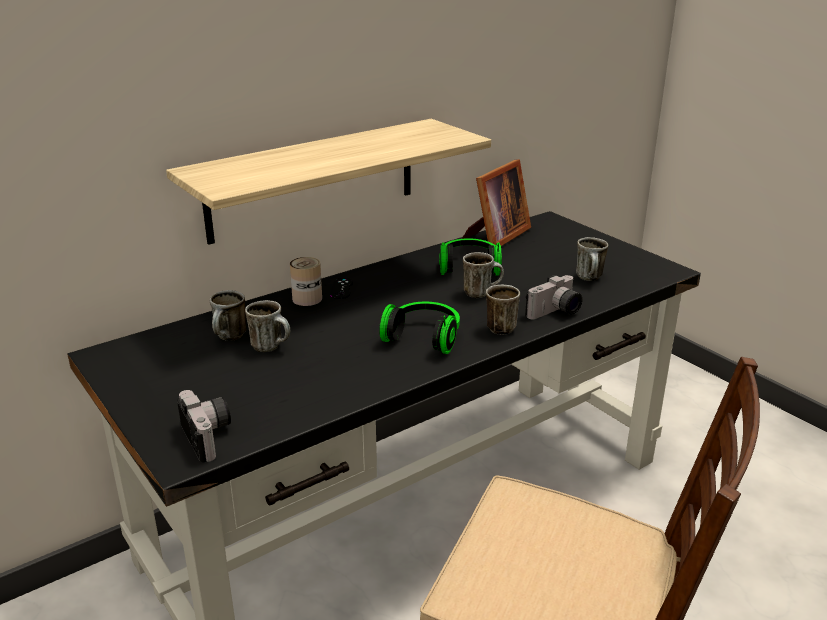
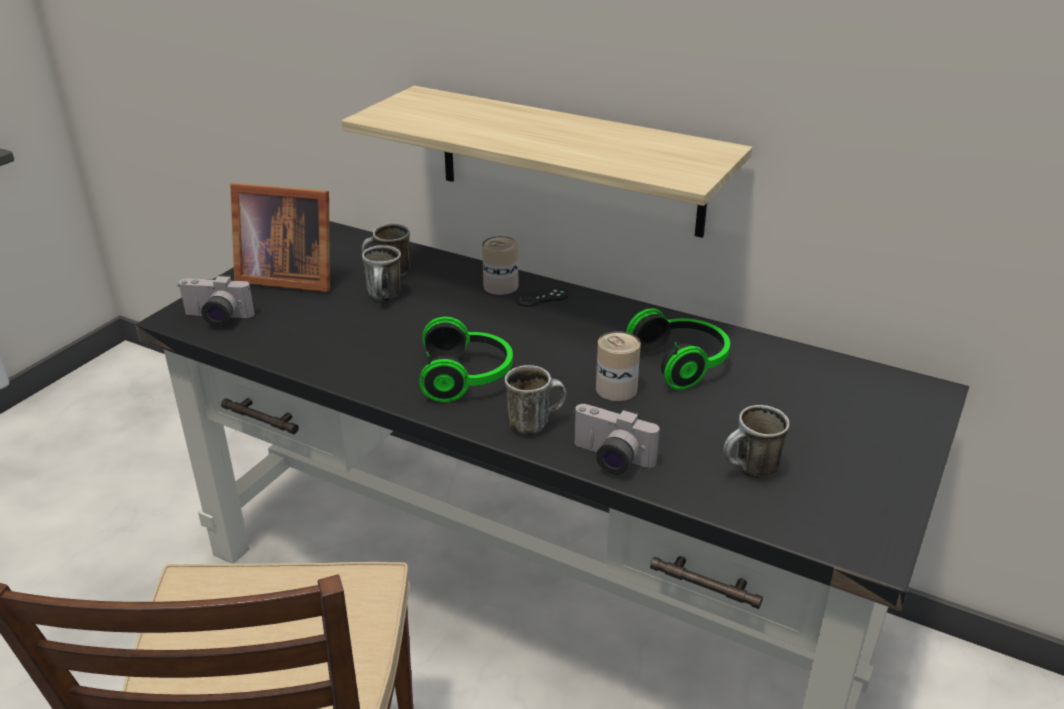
camera: 65 degrees right, 5 degrees up
camera [177,390,231,462] -> camera turned 60 degrees clockwise [177,275,255,326]
picture frame [462,159,531,246] -> picture frame moved to [230,183,330,292]
mug [463,252,504,298] -> can [596,331,641,401]

